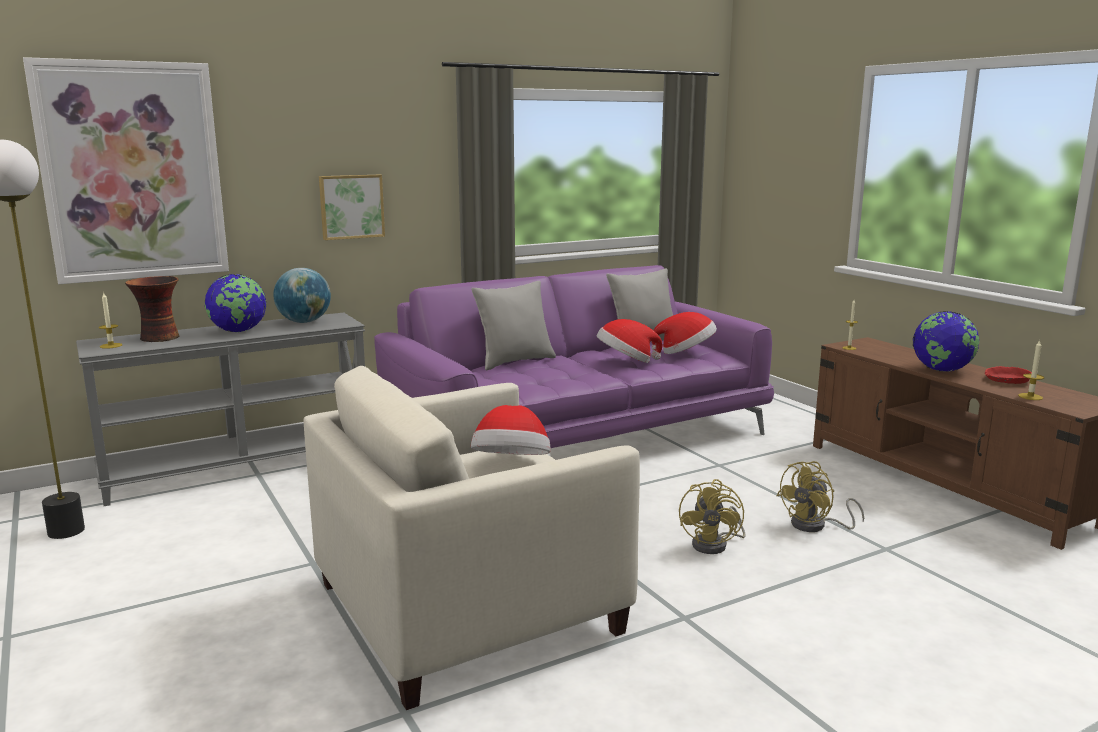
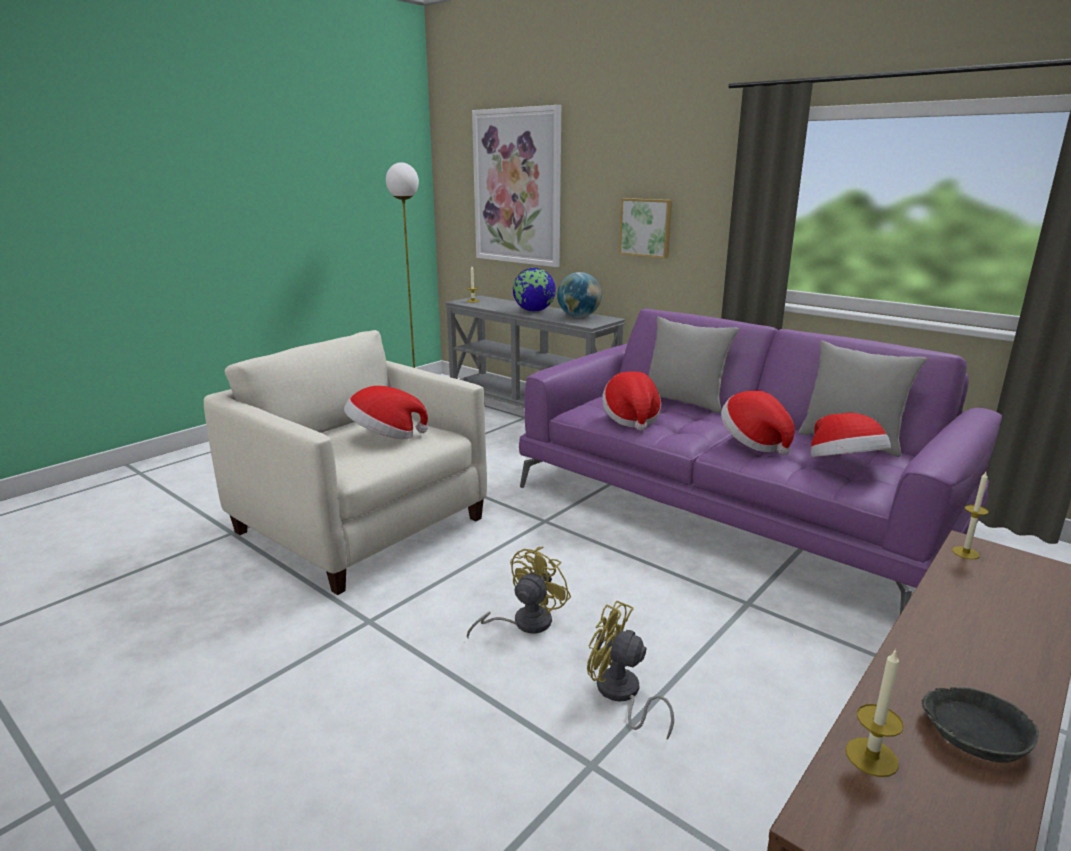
camera: 70 degrees right, 5 degrees up
vase [125,276,179,342] -> none
yellow fan [679,479,746,554] -> yellow fan turned 135 degrees clockwise [467,546,571,638]
globe [913,311,979,372] -> none
red bowl [985,366,1032,384] -> grey bowl [921,687,1039,763]
none -> hat [602,372,661,431]

